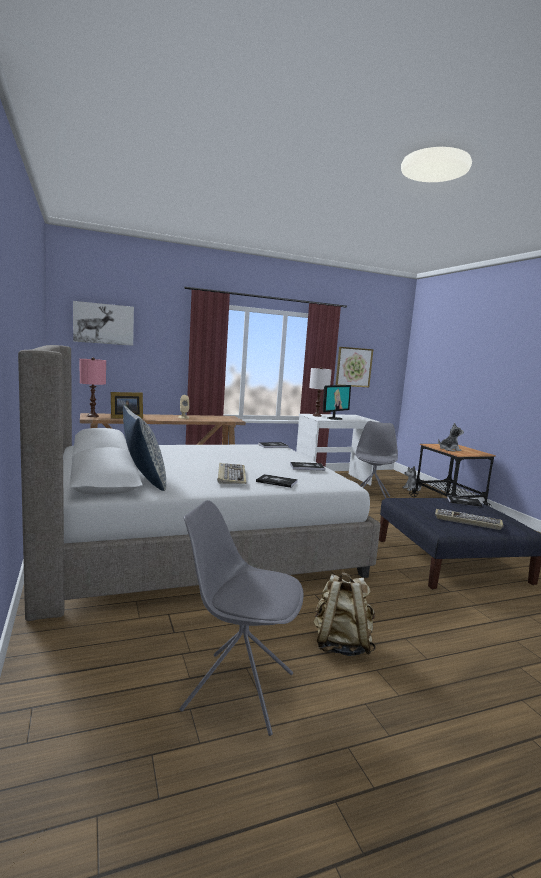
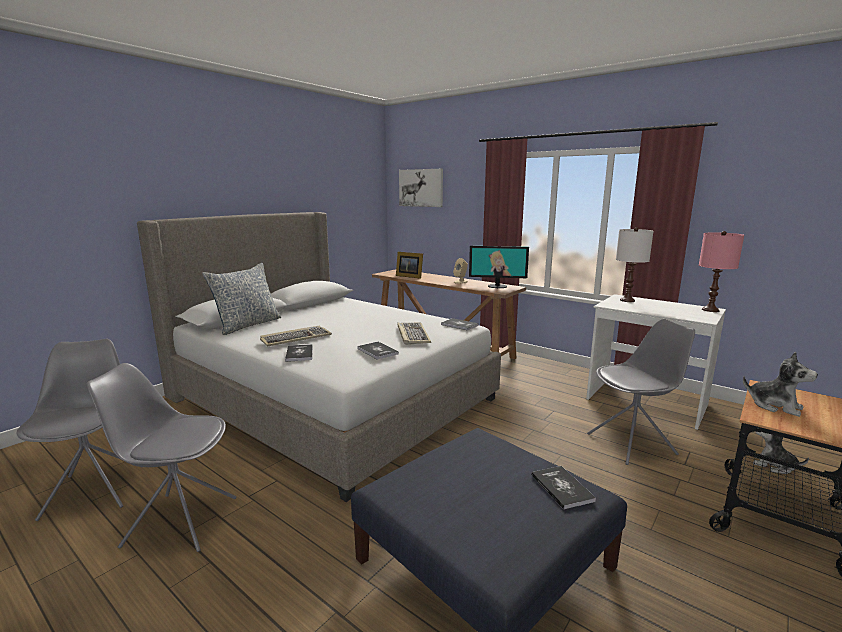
camera: 60 degrees right, 5 degrees up
pink table lamp [80,357,106,417] -> pink table lamp moved to [699,231,744,312]
beige backpack [313,572,376,656] -> grey chair [87,363,237,552]
monitor [323,385,351,420] -> monitor moved to [469,246,529,288]
picture [336,347,373,387] -> none
keyboard [435,509,504,530] -> keyboard moved to [397,323,431,345]

